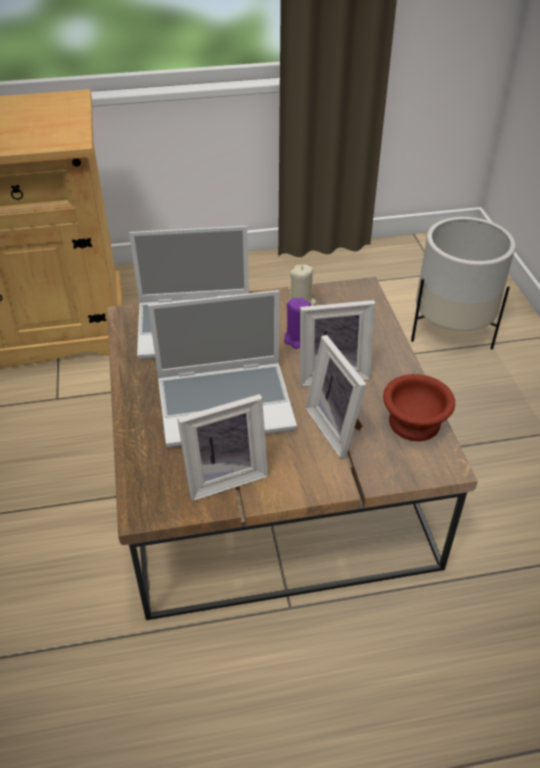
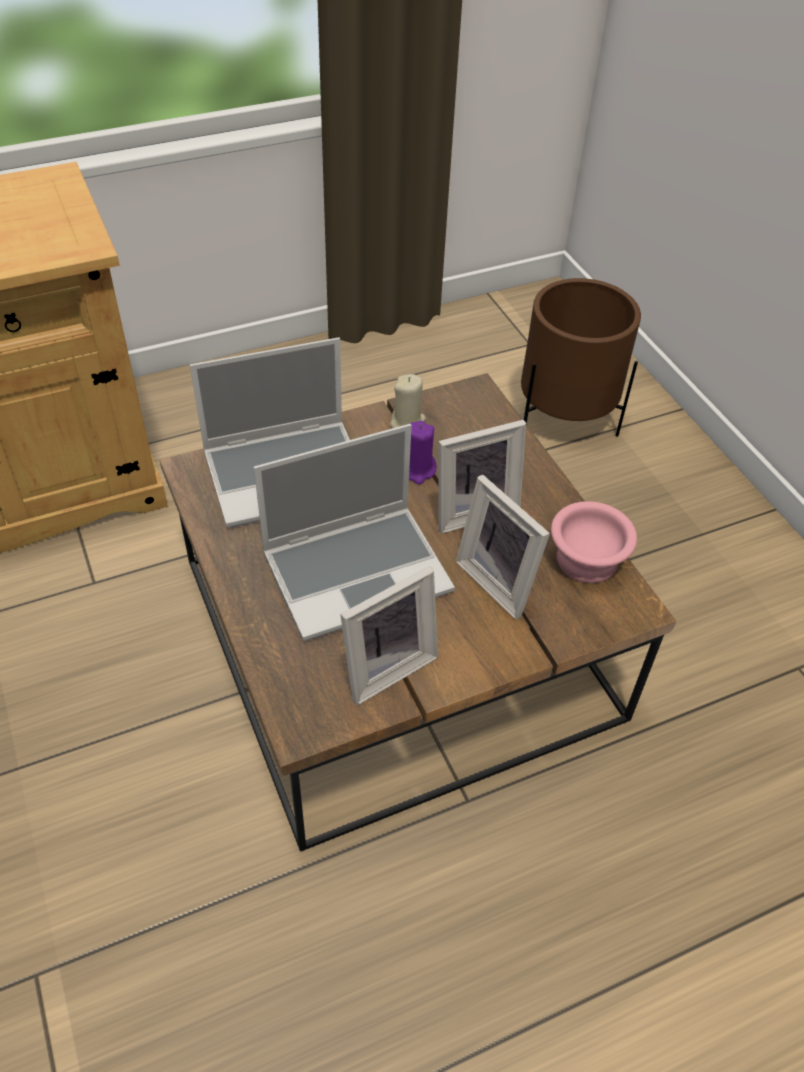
camera: 15 degrees left, 5 degrees up
brown bowl [383,374,455,441] -> pink bowl [551,501,637,583]
white planter [411,217,515,350] -> brown planter [521,278,641,437]

